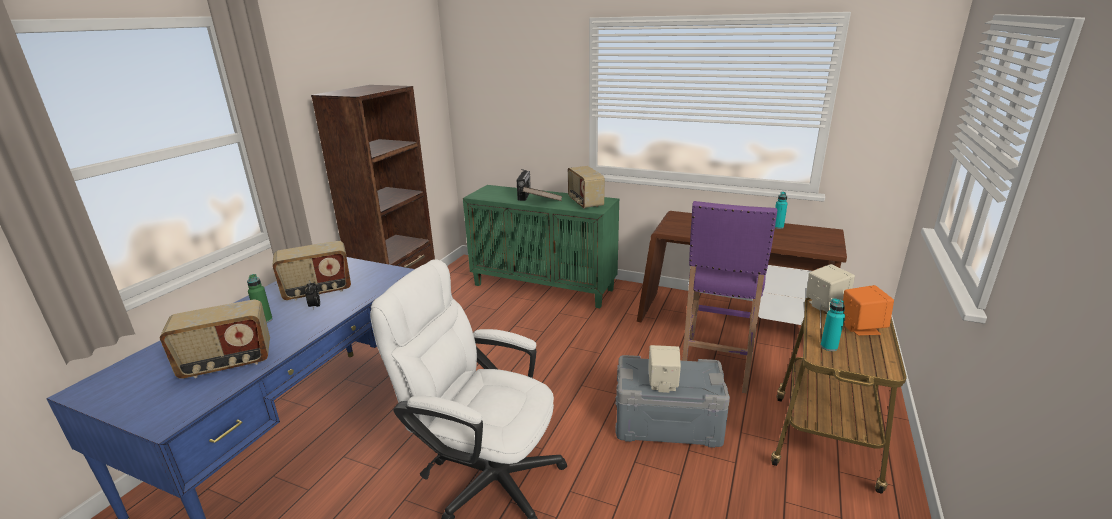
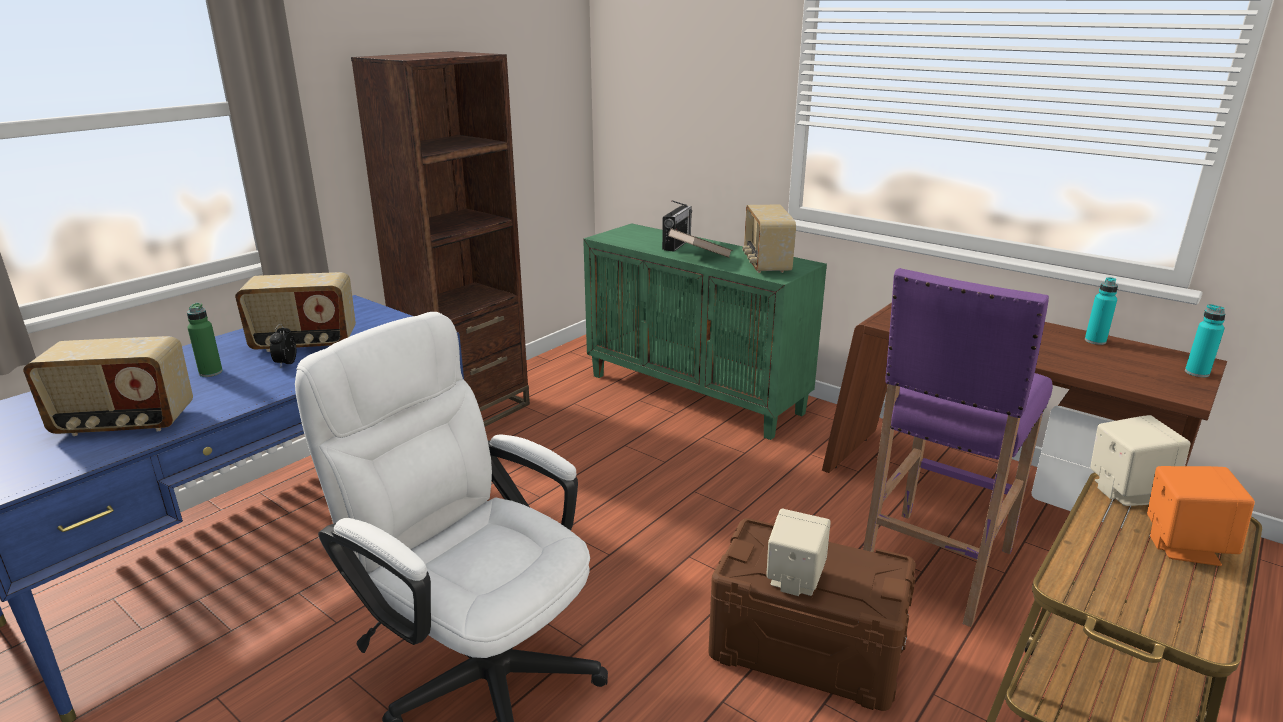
camera: 15 degrees right, 0 degrees up
grey storage box [615,355,730,448] -> brown storage box [708,518,916,711]
turquoise bottle [821,298,845,351] -> turquoise bottle moved to [1185,304,1225,377]

